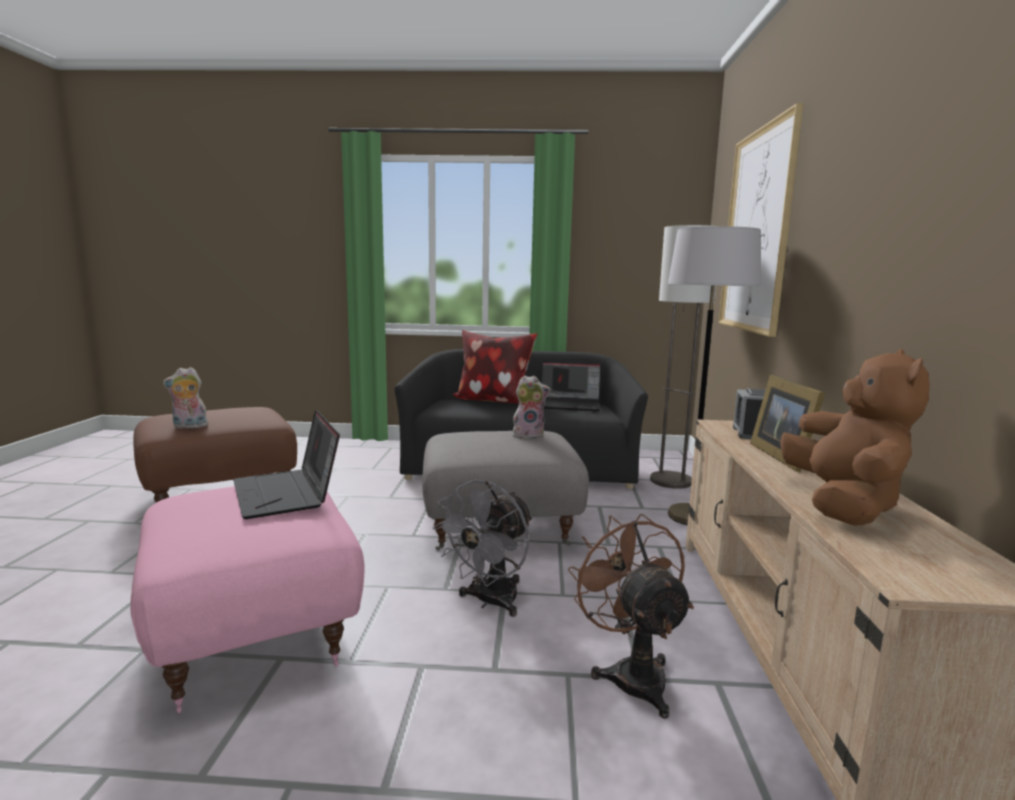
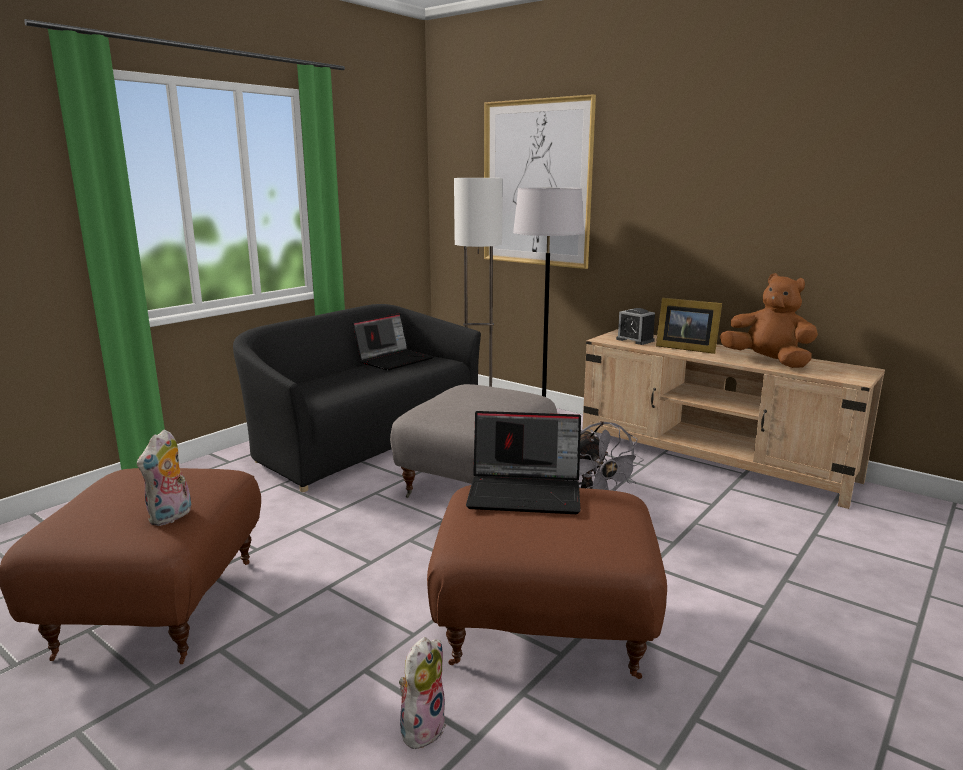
camera: 55 degrees left, 5 degrees up
pink ottoman [131,486,365,713] -> brown ottoman [427,485,667,679]
pillow [452,330,537,404] -> none
plush toy [513,375,551,439] -> plush toy moved to [399,637,446,749]
brown fan [568,514,694,719] -> none

